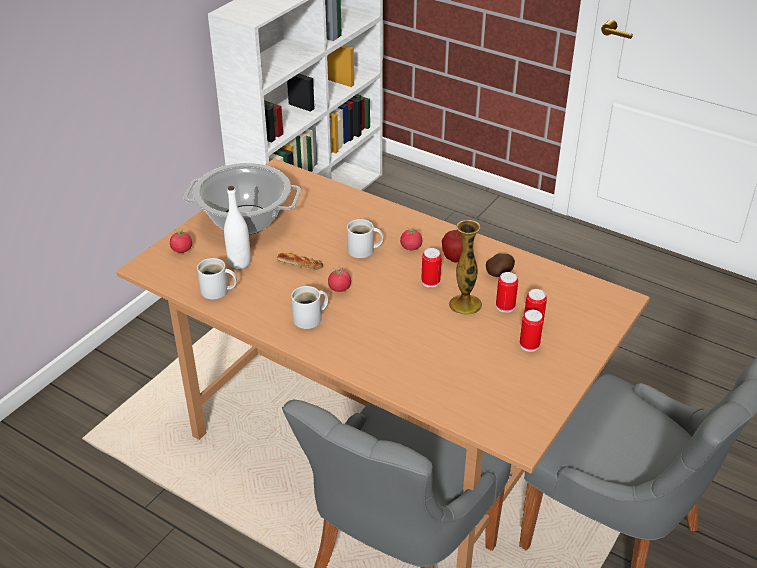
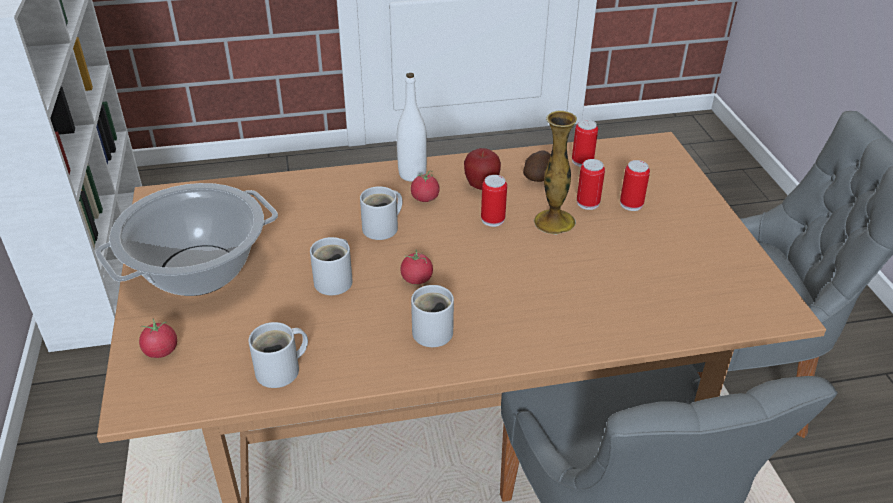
camera: 45 degrees left, 0 degrees up
white bottle [224,186,251,269] -> white bottle moved to [397,73,427,182]
bread [277,253,323,269] -> white mug [310,237,353,295]
can [520,310,544,352] -> can moved to [572,119,598,167]

